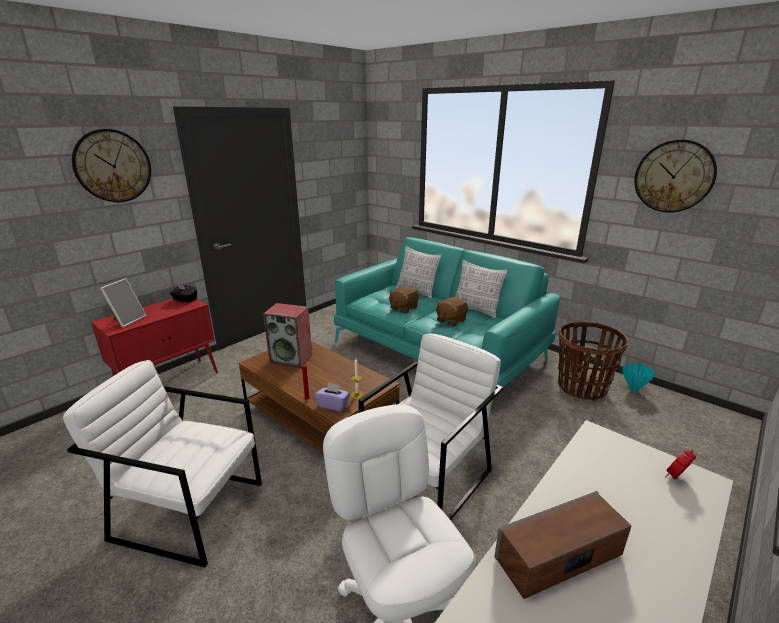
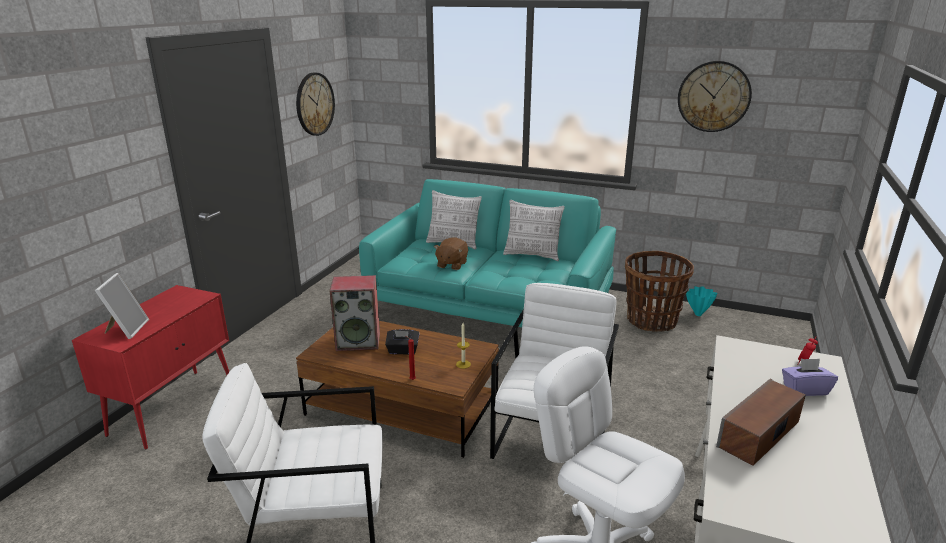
camera: 20 degrees left, 0 degrees up
wall clock [72,129,151,202] -> wall clock moved to [296,73,335,136]
black tissue box [170,284,197,303] -> black tissue box moved to [385,329,419,355]
purple tissue box [315,382,350,411] -> purple tissue box moved to [782,359,838,396]
brown plush toy [436,297,468,326] -> none

